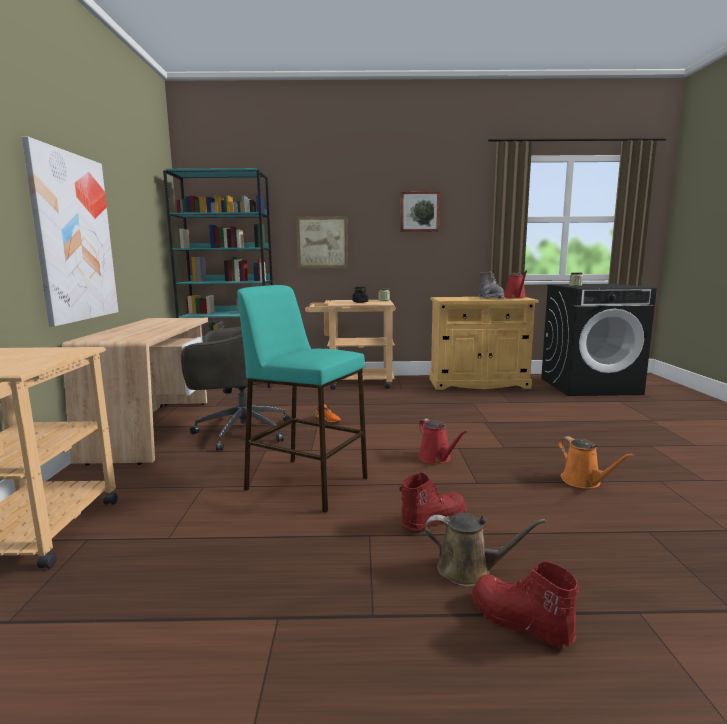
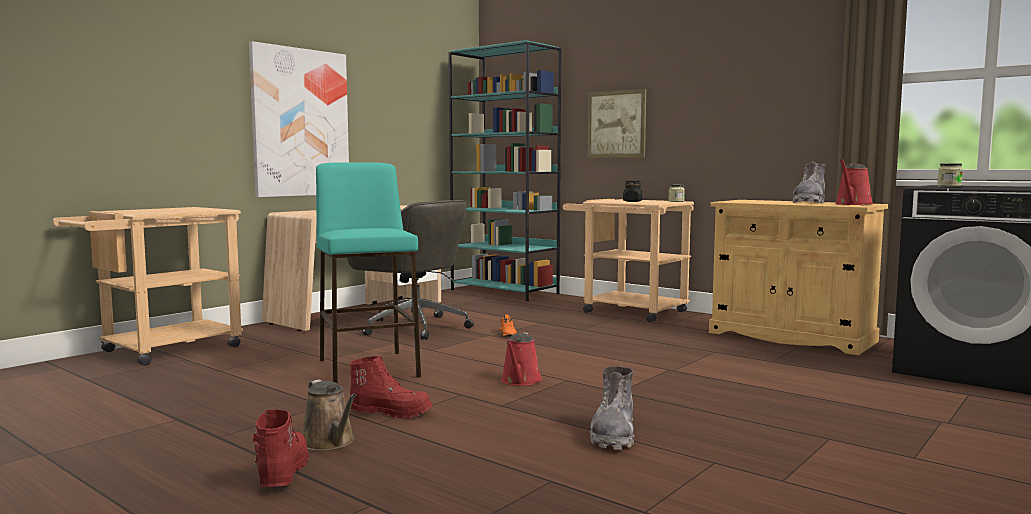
camera: 40 degrees right, 5 degrees down
picture [400,191,440,232] -> none
orange watering can [558,436,634,489] -> grey boot [589,366,634,450]

